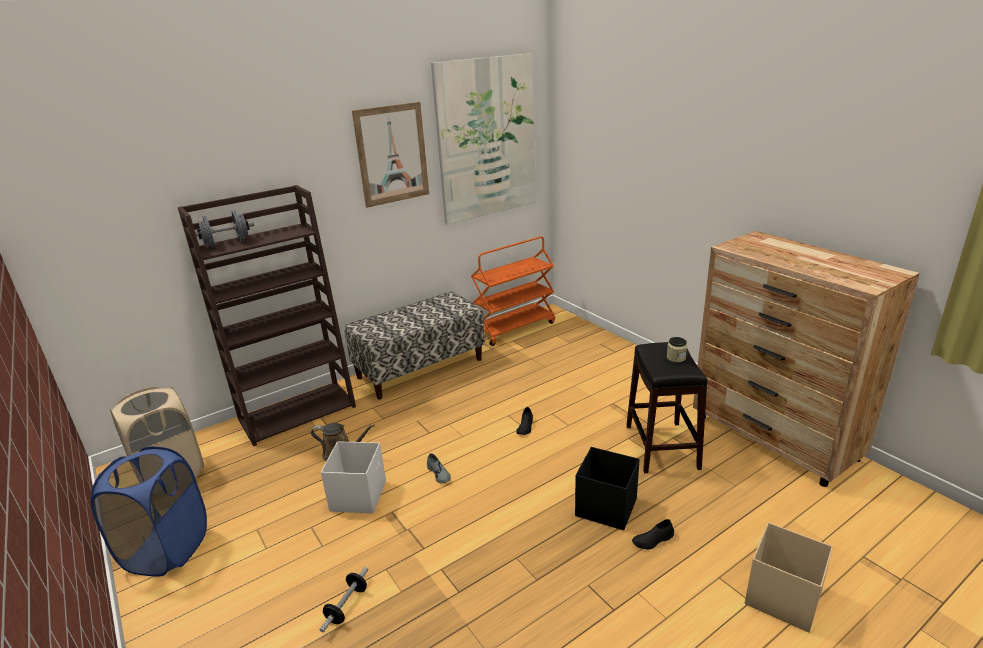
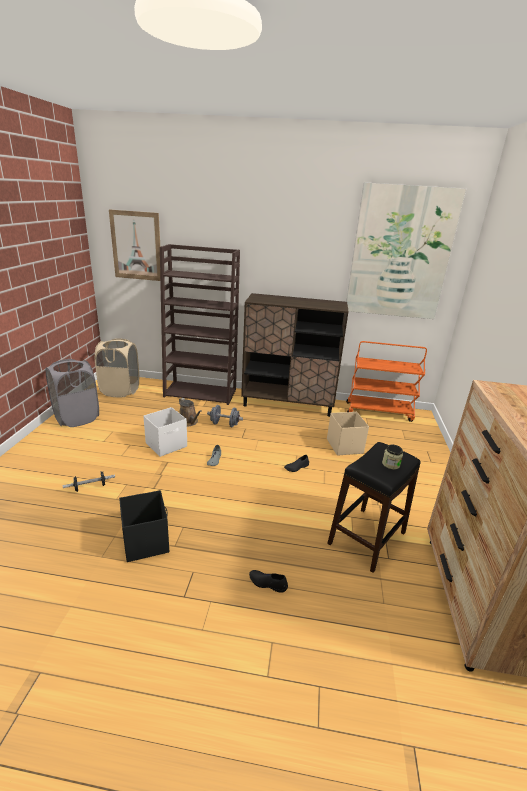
camera: 40 degrees right, 0 degrees up
blue laundry basket [91,447,207,576] -> grey laundry basket [46,359,99,427]
grey dumbbell [195,211,254,248] -> grey dumbbell moved to [207,405,243,427]
bench [344,292,485,399] -> brown cabinet [241,293,349,417]
picture [352,102,429,208] -> picture moved to [109,210,160,281]
black storage box [575,447,639,530] -> black storage box moved to [119,490,169,562]
beige storage box [745,522,833,633] -> beige storage box moved to [327,412,369,456]

